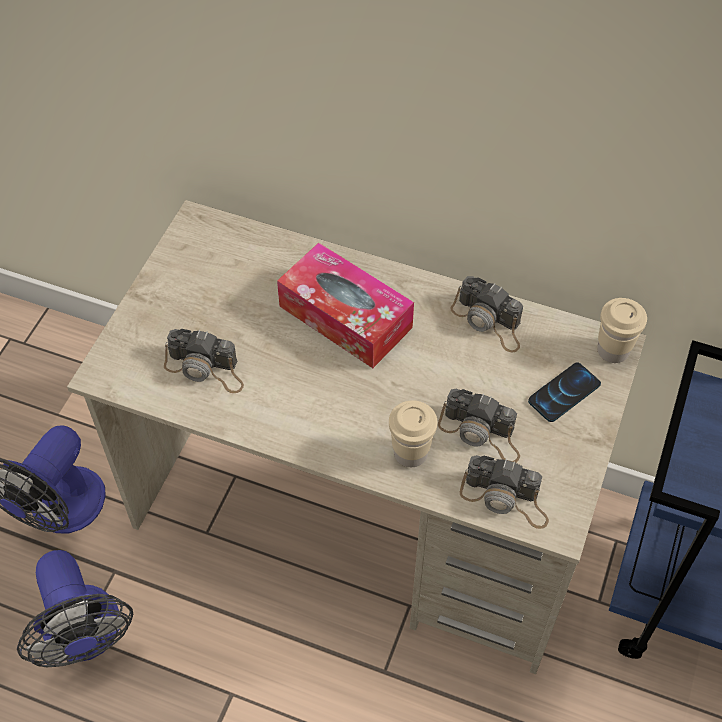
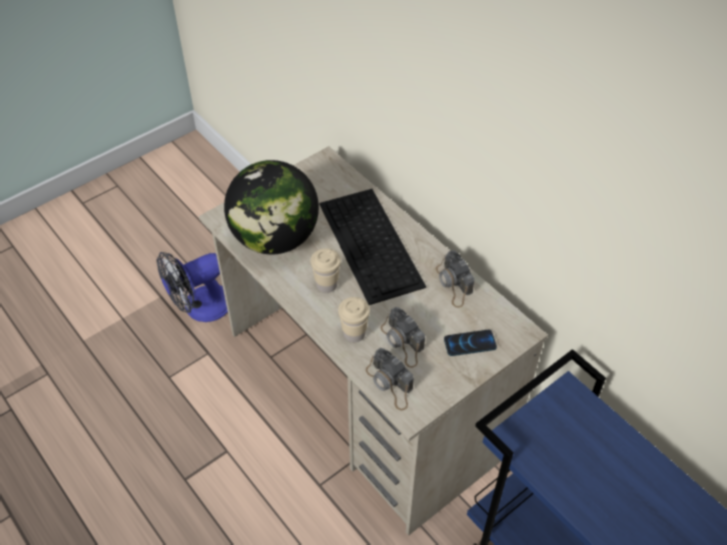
camera: 30 degrees right, 5 degrees down
fan [17,550,133,667] -> none
camera [164,329,244,393] -> globe [224,160,319,254]
tissue box [277,243,414,368] -> keyboard [319,189,426,305]
beige cup [597,298,647,363] -> beige cup moved to [311,248,341,293]

